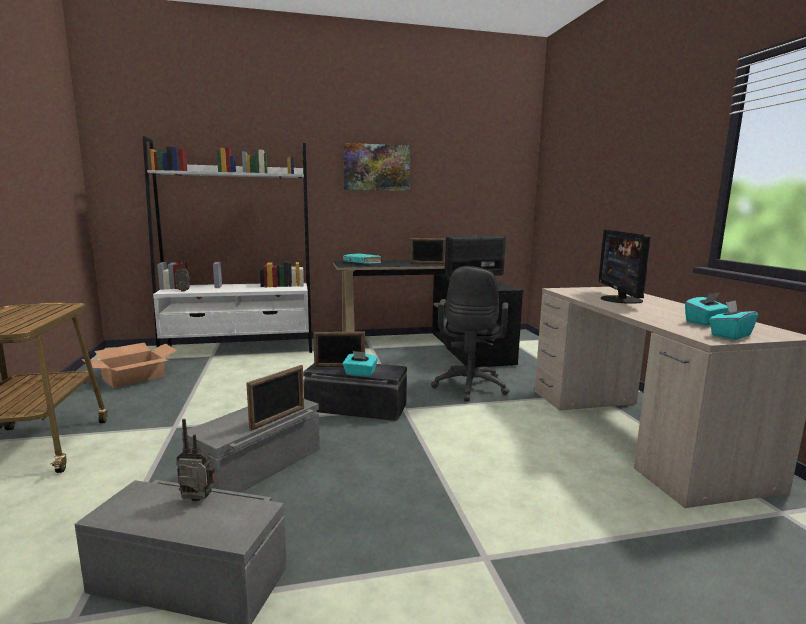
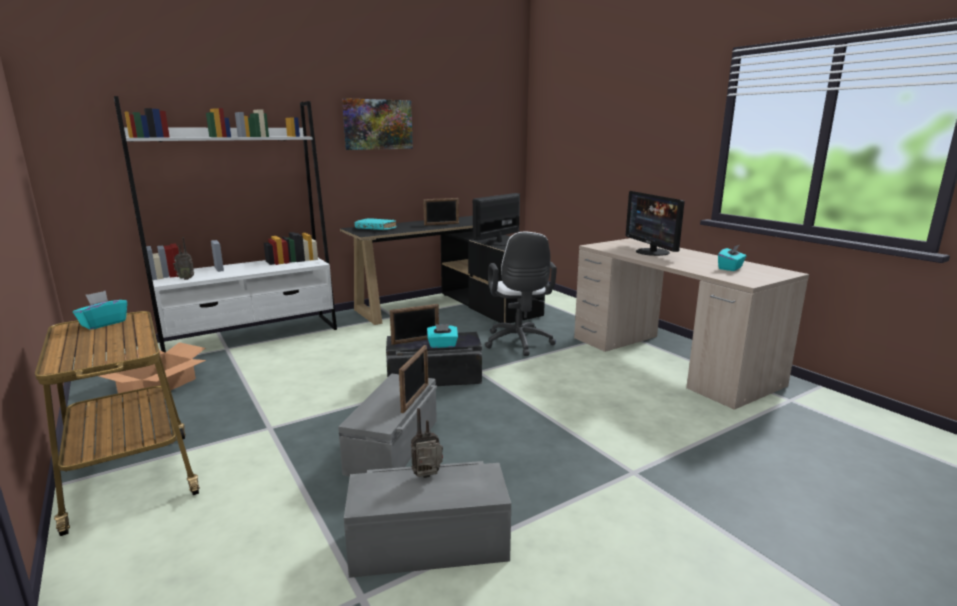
camera: 20 degrees left, 5 degrees up
black office chair [431,266,509,402] -> white office chair [485,232,557,356]
turquoise tissue box [709,300,758,340] -> turquoise tissue box moved to [73,291,127,330]

